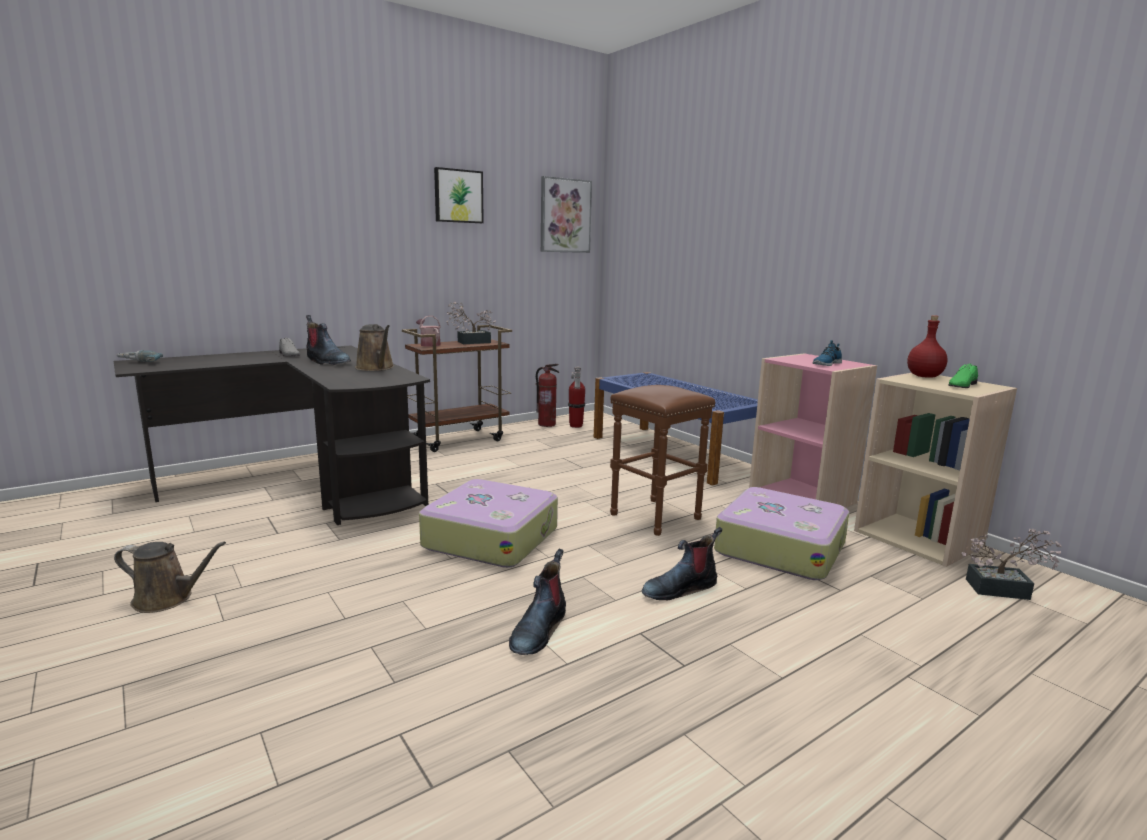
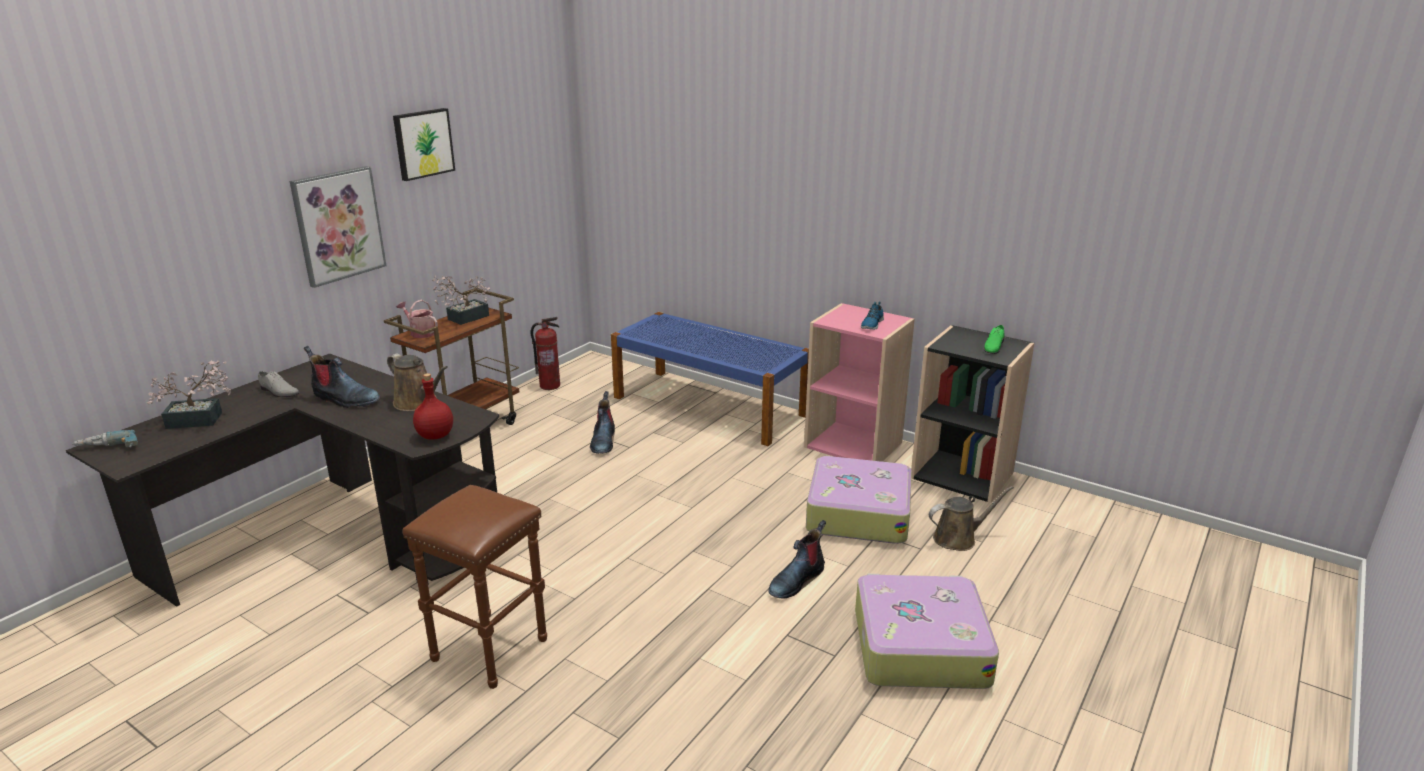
camera: 20 degrees left, 10 degrees up
brown watering can [114,541,226,613] -> brown watering can moved to [929,486,1014,551]
suitcase [419,479,558,568] -> suitcase moved to [855,574,999,689]
boot [509,549,566,655] -> boot moved to [590,391,615,454]
picture [541,176,592,253] -> picture moved to [290,166,386,288]
fire extinguisher [568,367,585,428] -> none
brown stool [610,385,715,536] -> brown stool moved to [402,485,547,689]
beige bookcase [854,373,1017,567] -> black bookcase [911,325,1034,503]
red bottle [907,315,948,378] -> red bottle moved to [413,373,453,440]
potted plant [961,529,1062,600] -> potted plant moved to [147,360,231,429]

